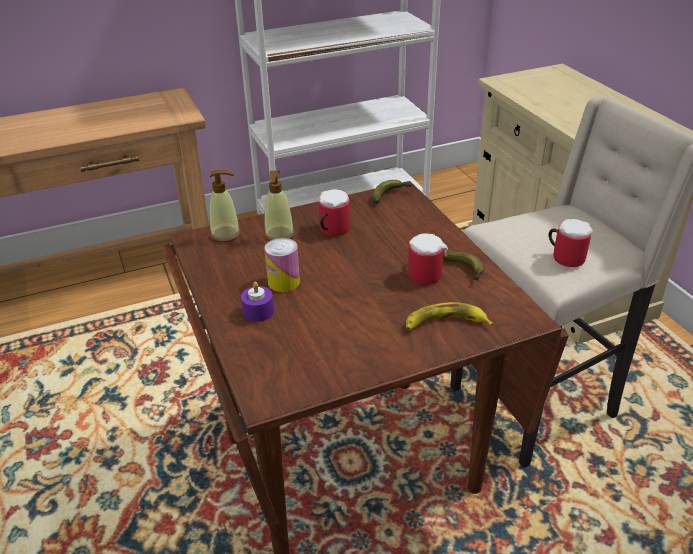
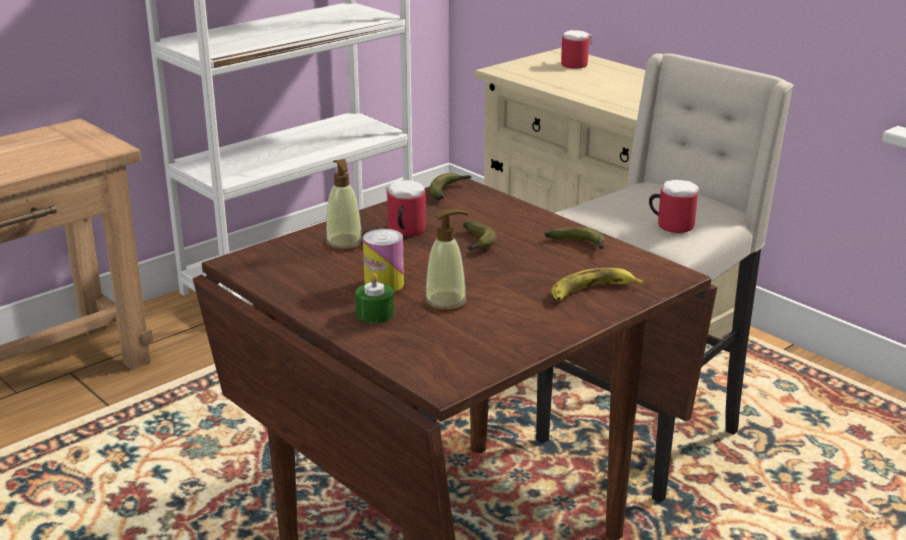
camera: 20 degrees left, 10 degrees down
soap dispenser [209,170,240,242] -> soap dispenser moved to [425,209,468,312]
purple candle [241,282,274,322] -> green candle [355,273,394,323]
mug [408,233,448,285] -> mug moved to [561,30,593,69]
none -> banana [463,221,497,251]

